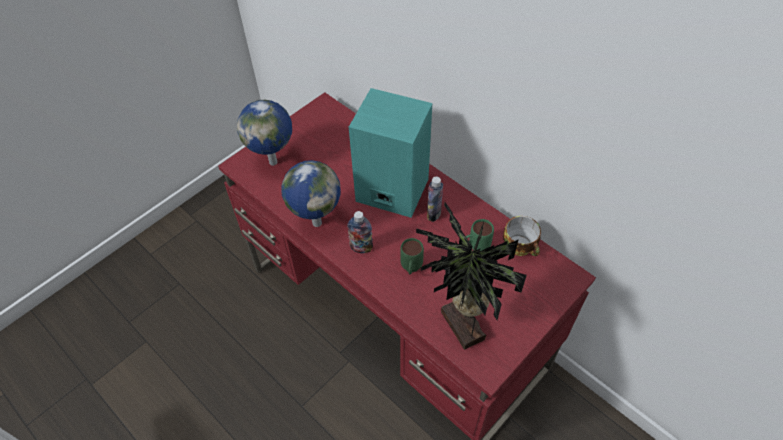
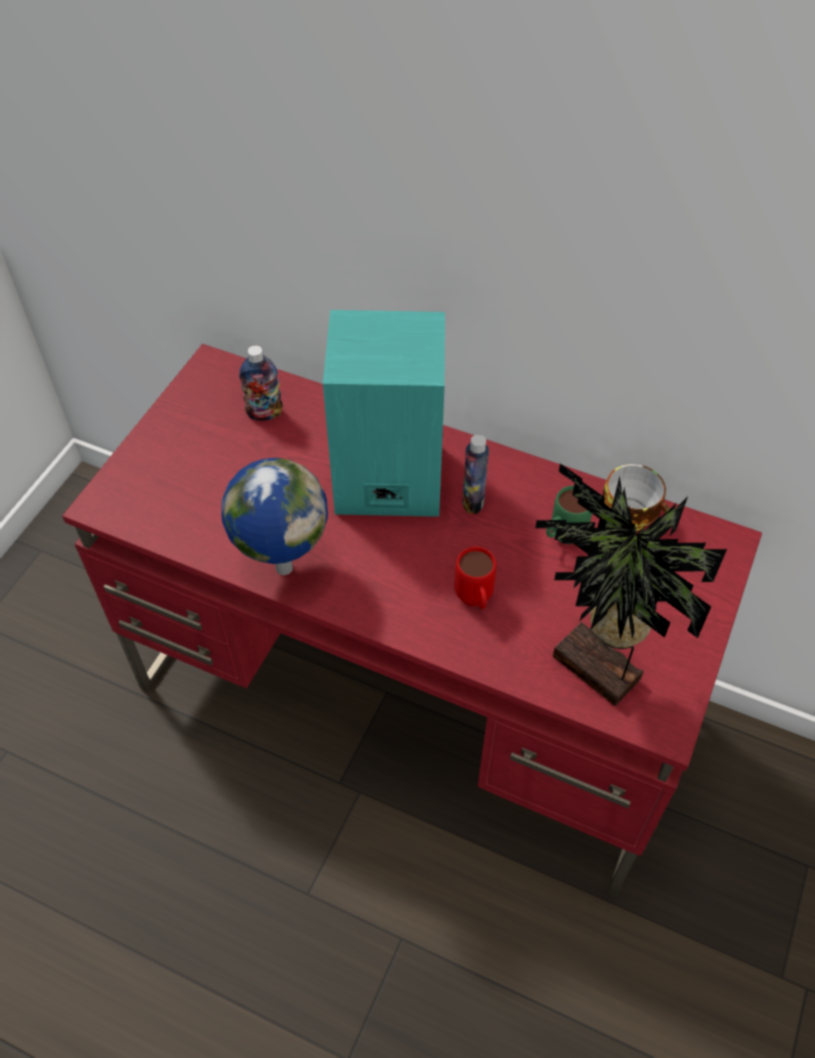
camera: 20 degrees left, 0 degrees up
globe [237,100,292,166] -> none
bottle [347,211,373,253] -> bottle moved to [239,346,283,421]
green mug [400,238,424,274] -> red mug [454,547,496,609]

